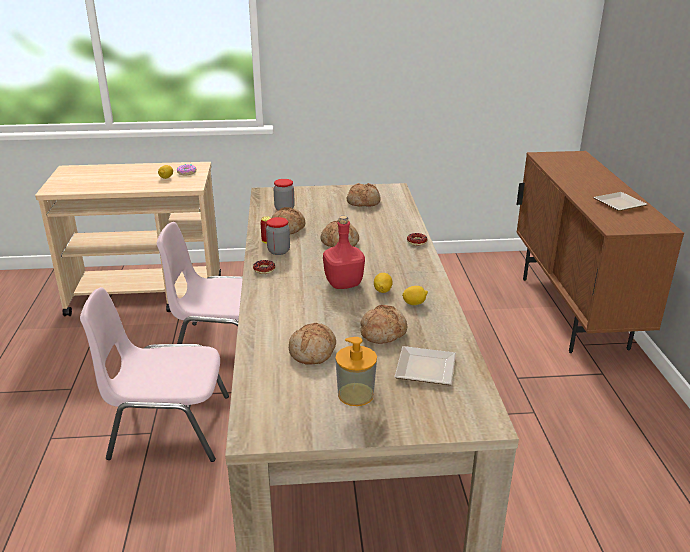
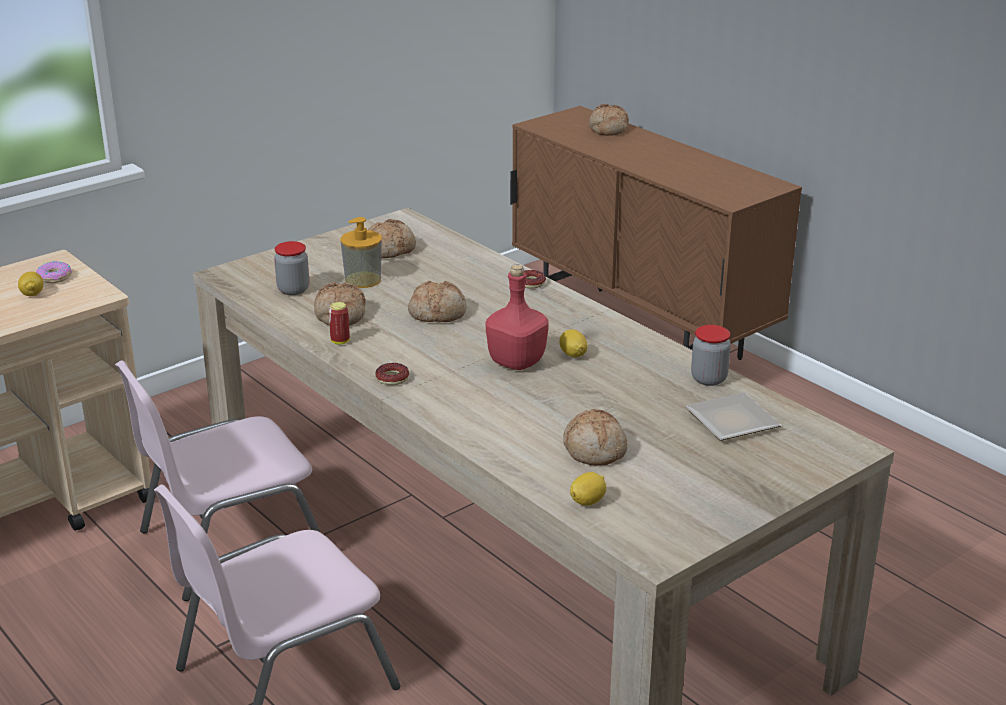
camera: 35 degrees left, 0 degrees up
jar [266,217,290,255] -> jar moved to [691,325,731,386]
soap dispenser [335,337,377,406] -> soap dispenser moved to [340,217,382,288]
bread [360,305,407,344] -> bread moved to [589,104,629,136]
lemon [402,286,428,305] -> lemon moved to [570,472,606,506]
plate [593,192,648,211] -> none

